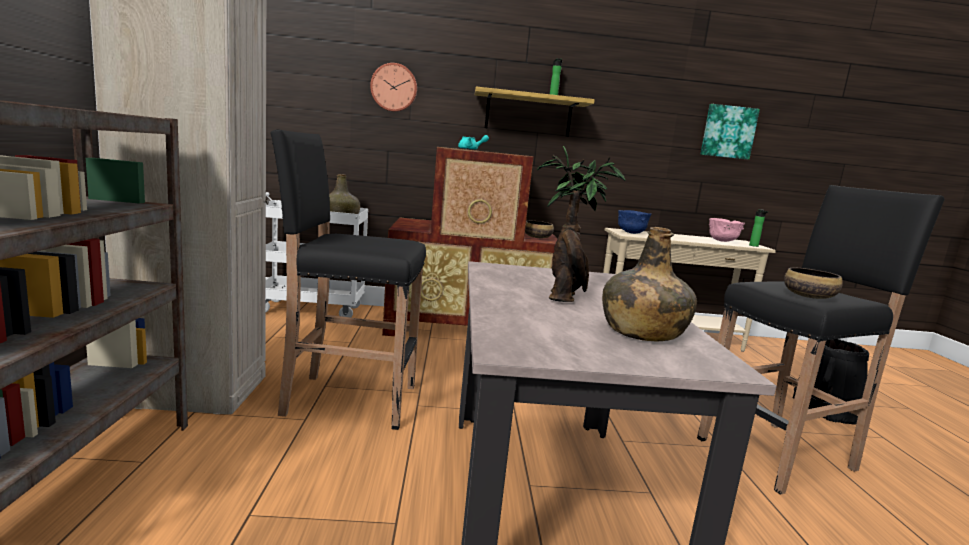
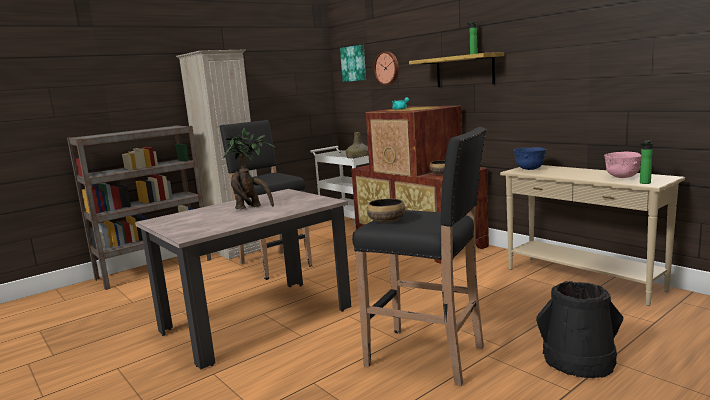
camera: 55 degrees right, 0 degrees up
green bottle [602,227,697,341] -> none
picture [700,104,760,159] -> picture moved to [340,45,366,82]

